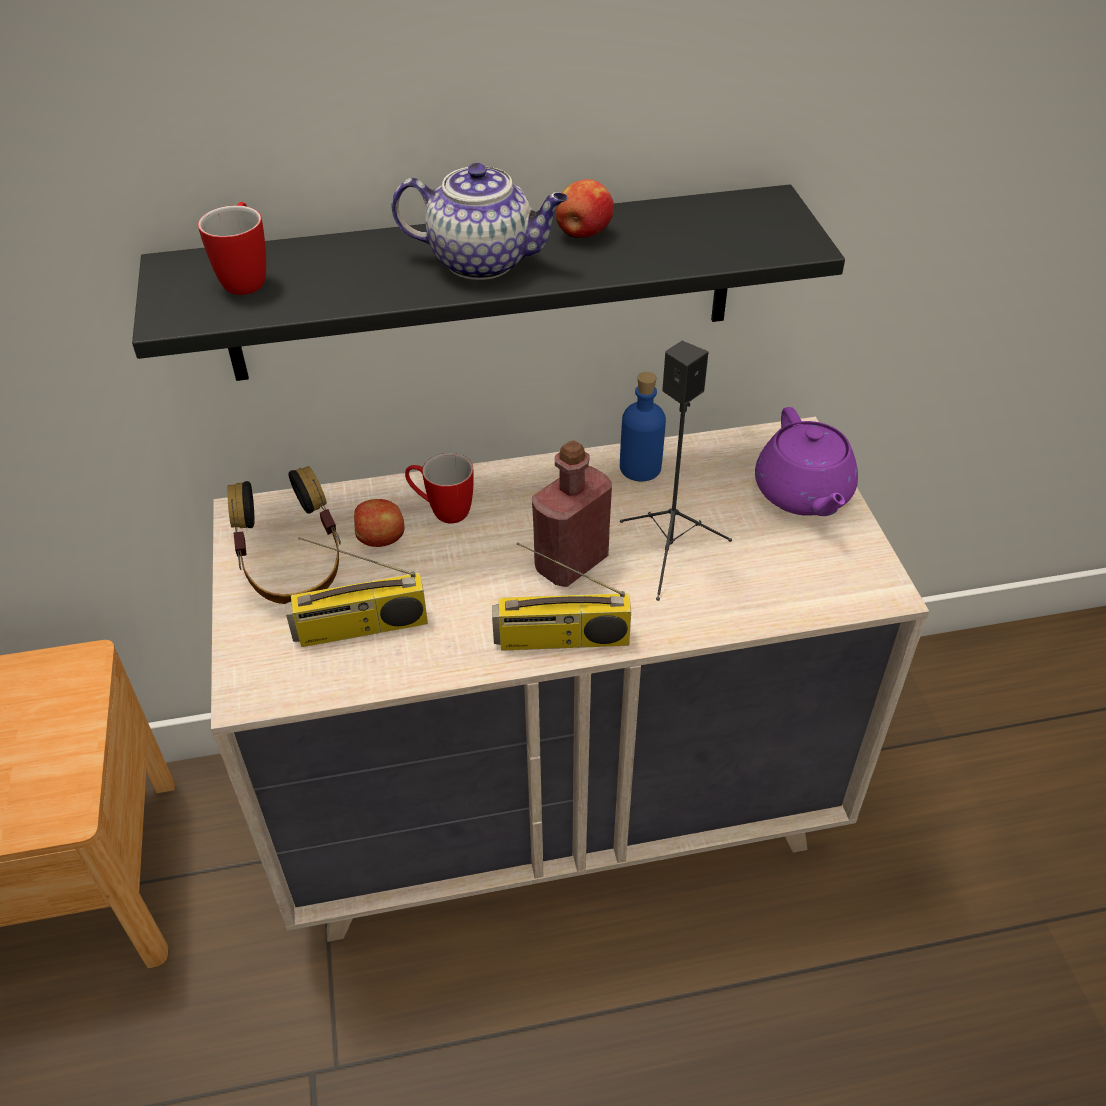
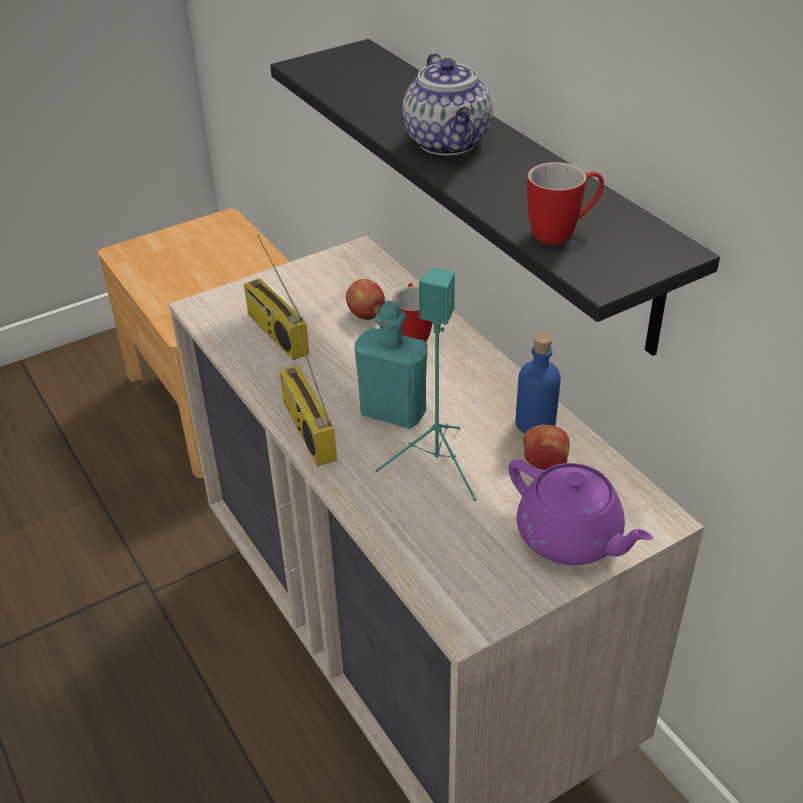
camera: 70 degrees right, 5 degrees down
mug [198,202,266,295] -> mug moved to [527,162,604,245]
headphones [227,466,341,604] -> none
red bottle [532,440,612,587] -> turquoise bottle [355,300,428,429]
apple [555,179,614,238] -> apple moved to [524,424,570,470]
black speaker [620,341,732,601] -> turquoise speaker [376,267,476,501]
purple teapot [755,407,858,516] -> purple teapot turned 105 degrees counterclockwise [508,459,653,565]

